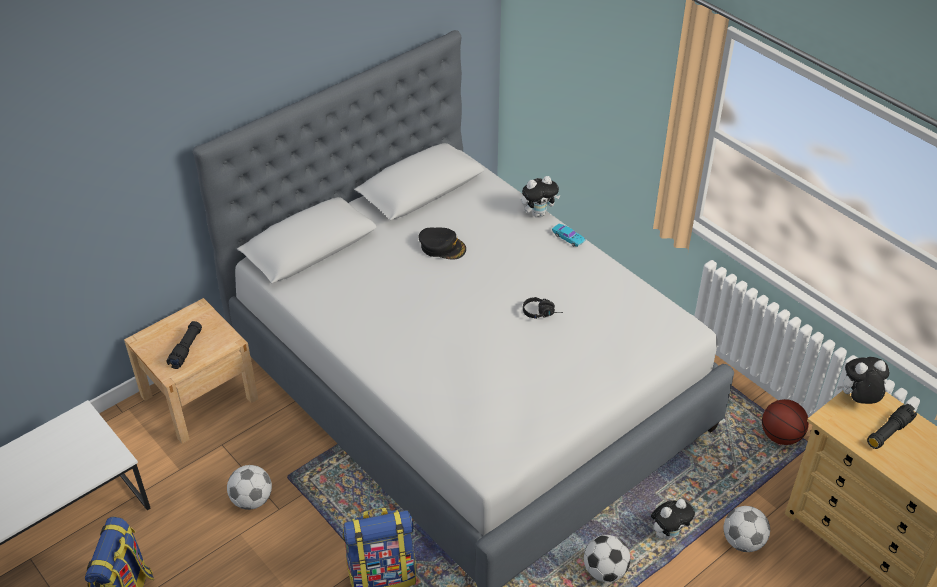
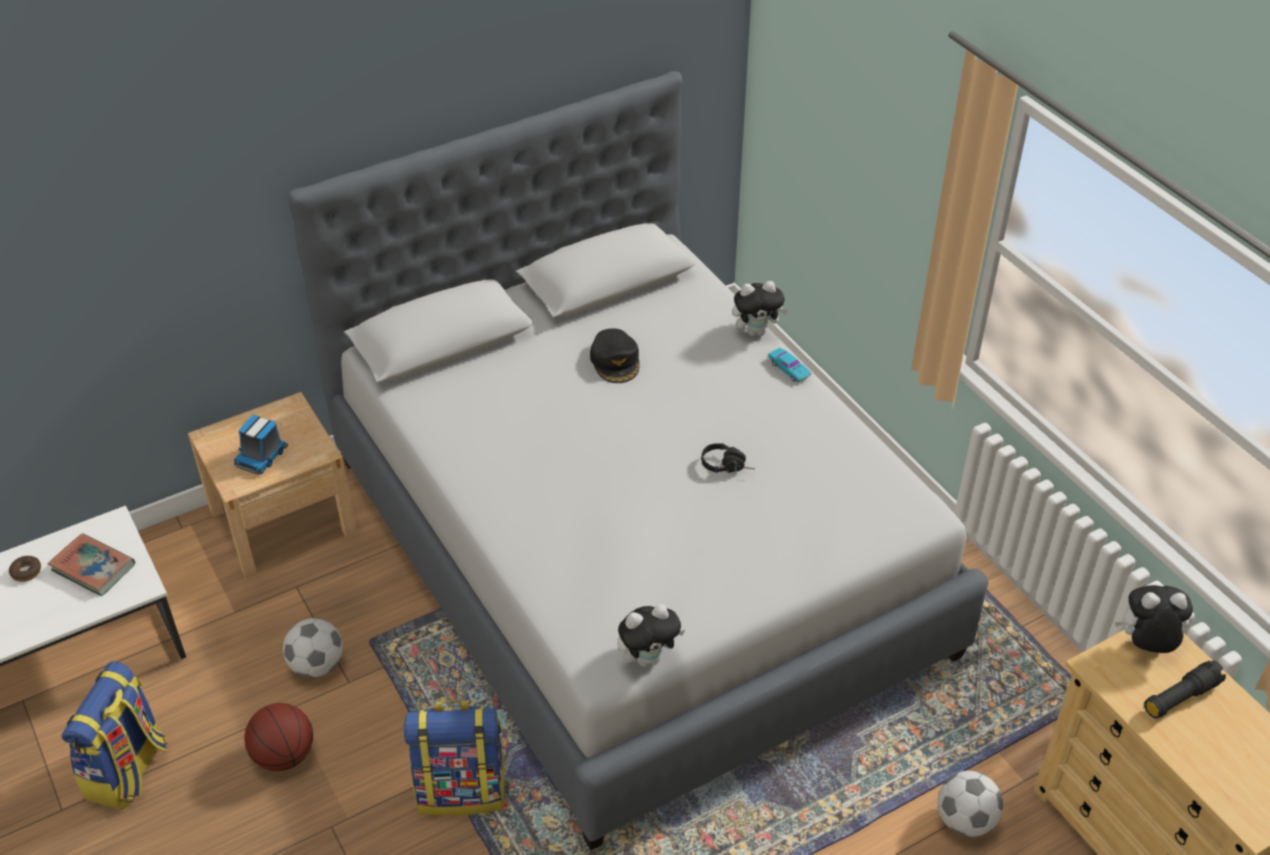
camera: 10 degrees right, 0 degrees up
black flashlight [166,321,202,369] -> toy truck [234,415,288,474]
black cap [418,228,466,260] -> black cap turned 45 degrees clockwise [590,328,640,383]
football [584,535,630,582] -> none
plush toy [651,499,695,540] -> plush toy moved to [617,604,685,667]
basketball [762,399,809,445] -> basketball moved to [244,703,313,771]
none -> donut [9,556,41,582]
none -> book [47,533,135,596]

